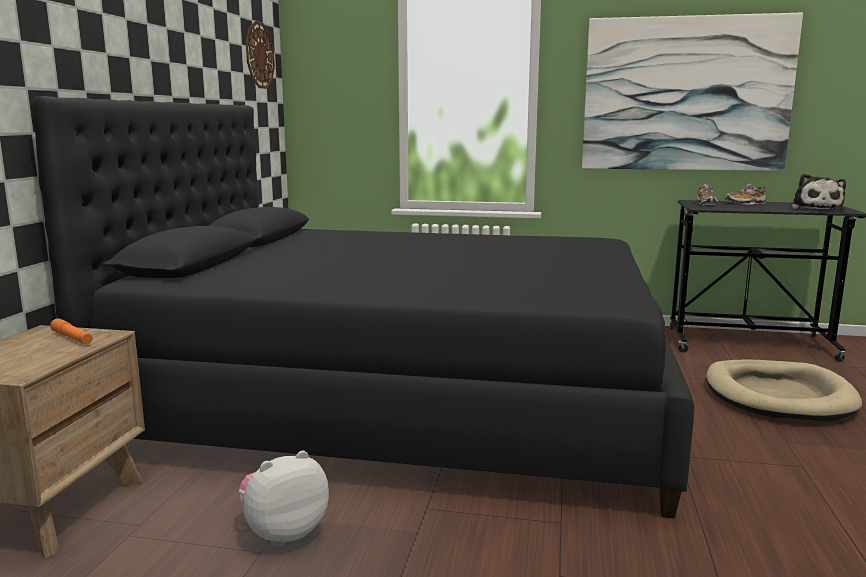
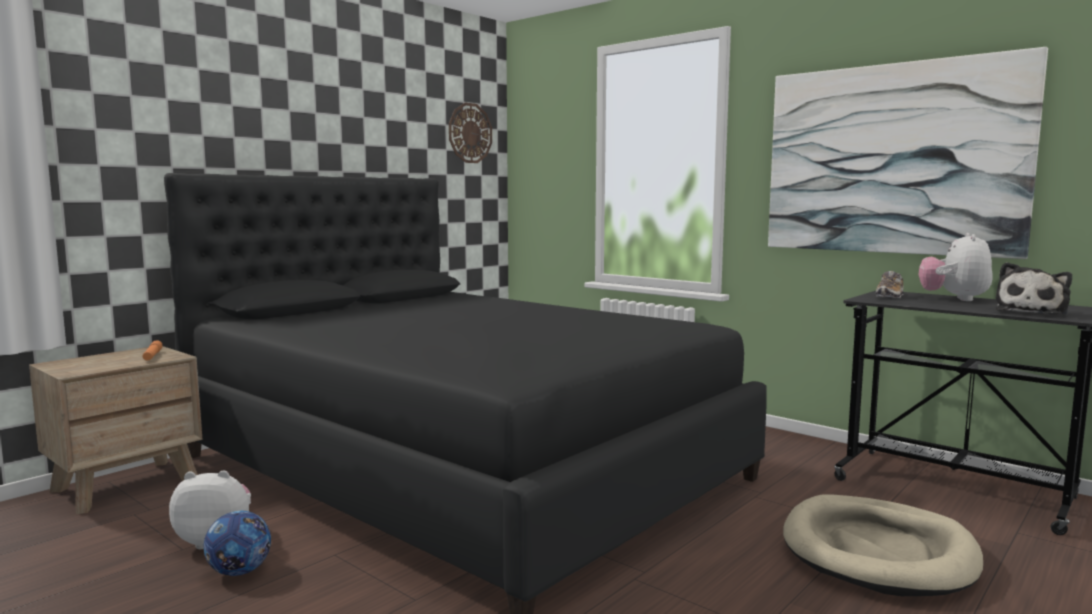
camera: 30 degrees right, 5 degrees down
shoe [725,184,766,204] -> plush toy [919,233,993,301]
none -> football [204,511,271,576]

